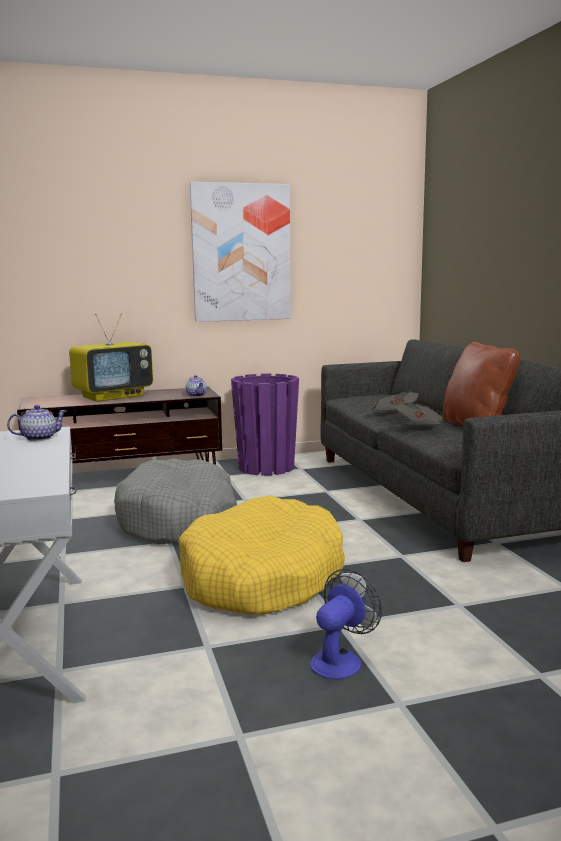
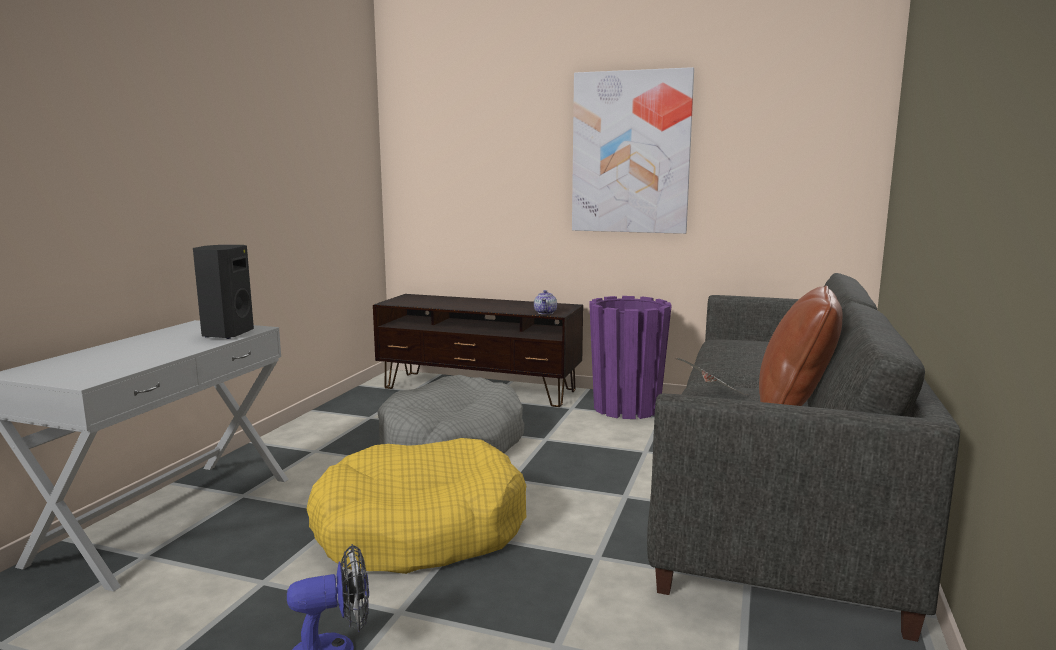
camera: 35 degrees right, 0 degrees up
teapot [7,405,67,441] -> black speaker [193,245,254,339]
television [69,313,153,402] -> none
newspaper [372,391,419,410] -> none

